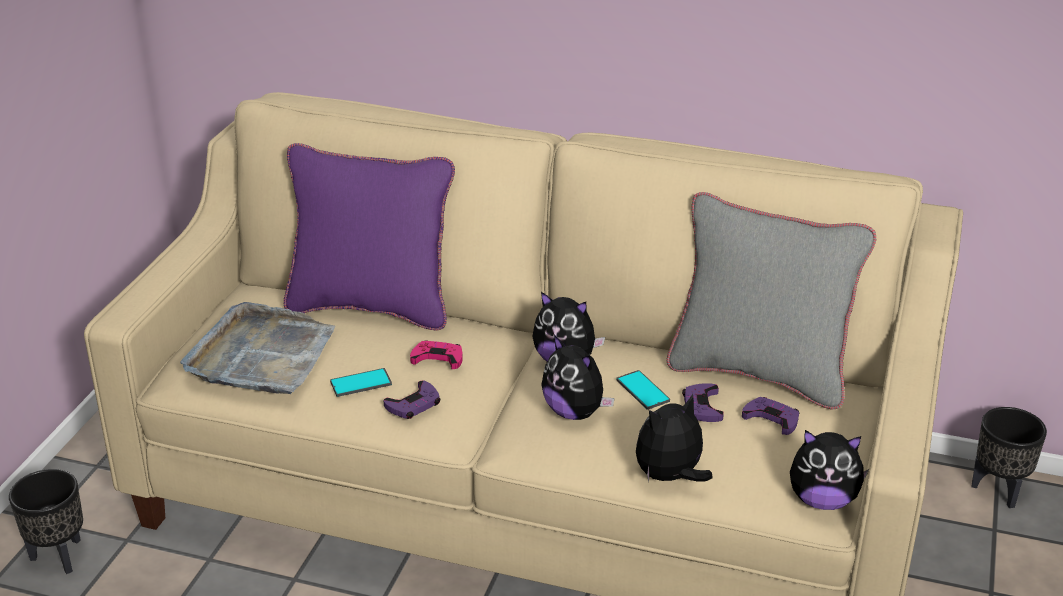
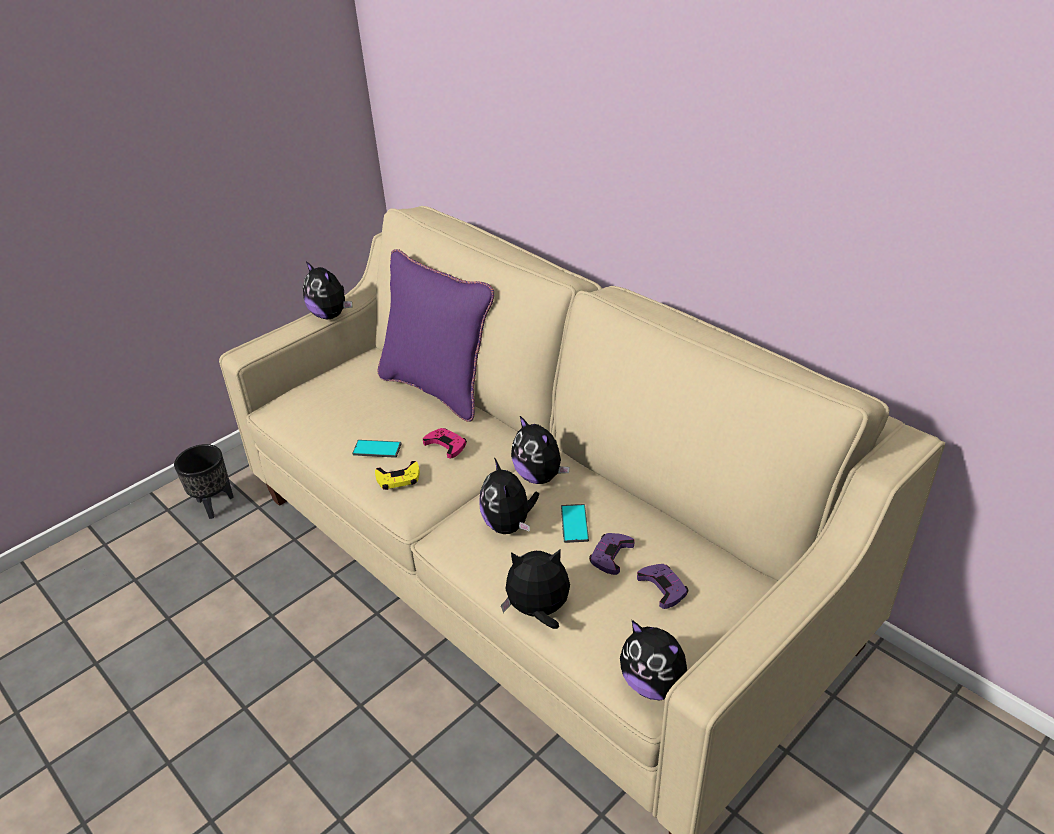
camera: 30 degrees right, 5 degrees up
grey tray [180,302,335,394] -> none
purple game controller [383,380,440,419] -> yellow game controller [375,461,420,490]
grey pillow [666,192,876,410] -> none
black planter [972,407,1047,508] -> none
none -> plush toy [303,261,353,319]

